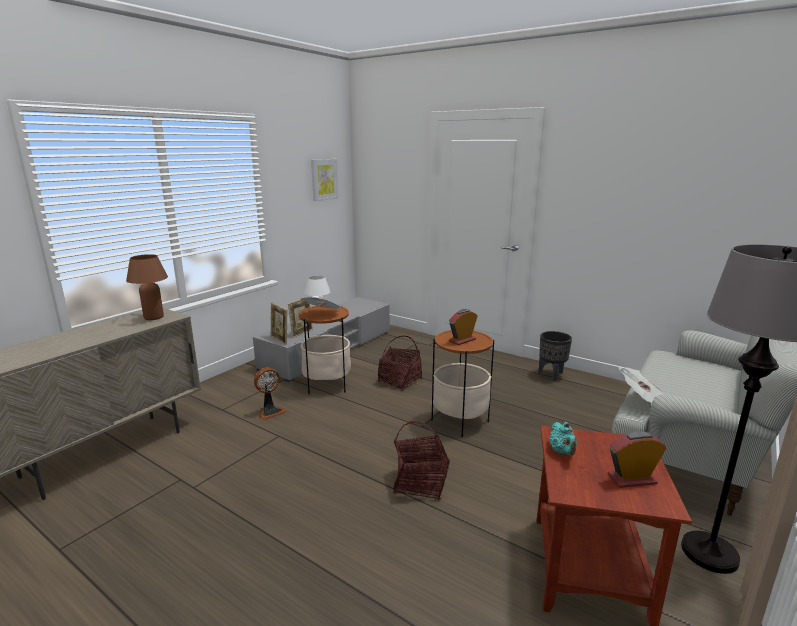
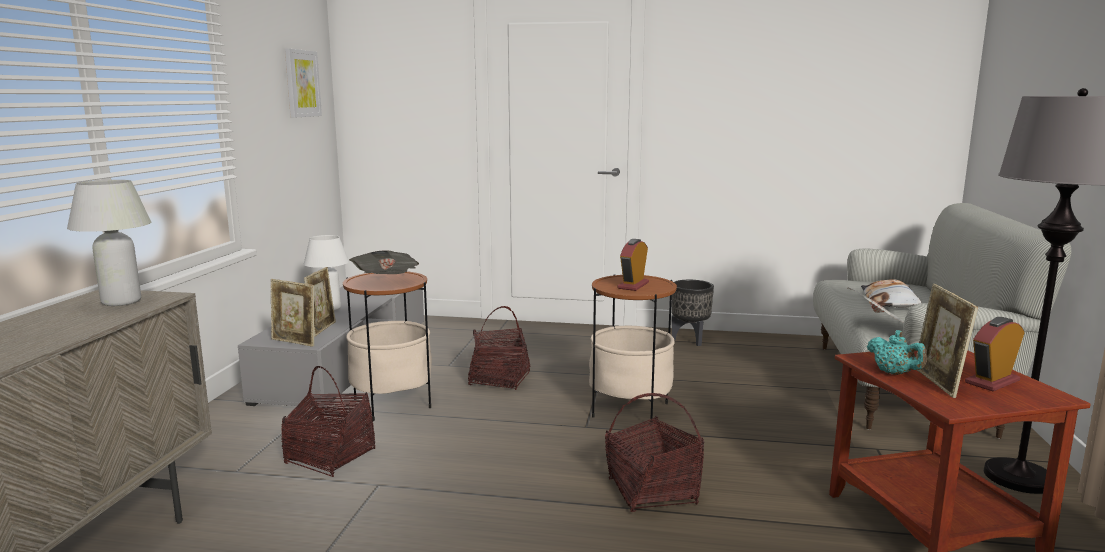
camera: 25 degrees left, 5 degrees down
brown table lamp [126,254,168,320] -> white table lamp [67,180,151,306]
fan [254,367,286,420] -> basket [281,366,375,477]
none -> pillow [861,279,922,308]
none -> picture frame [916,284,978,398]

